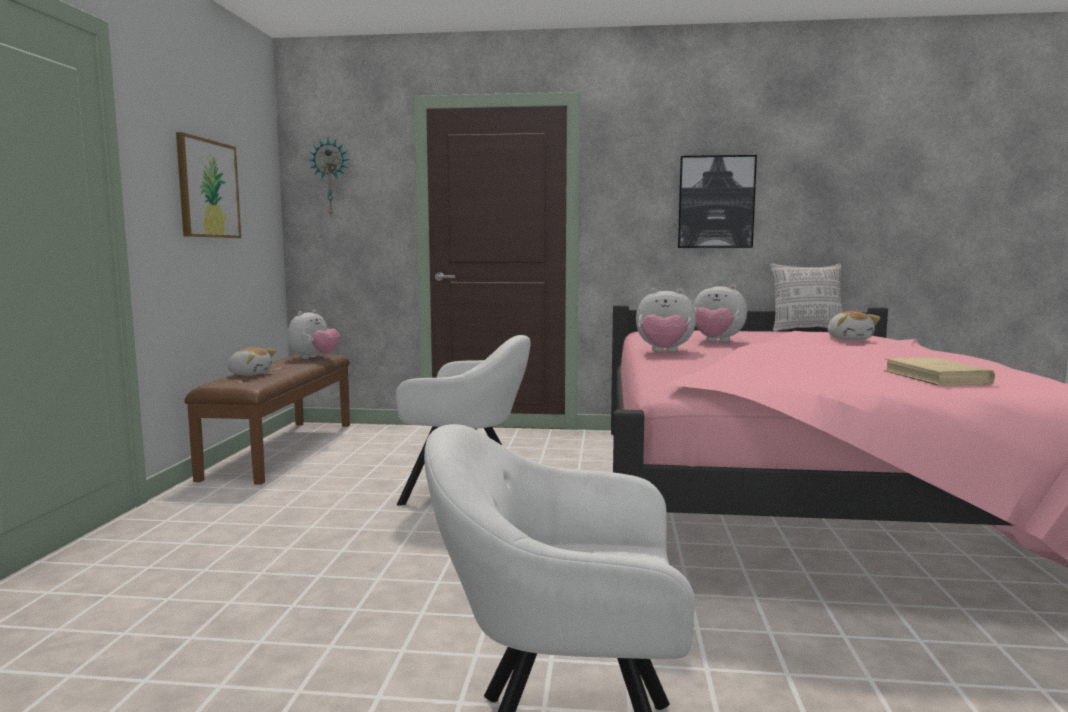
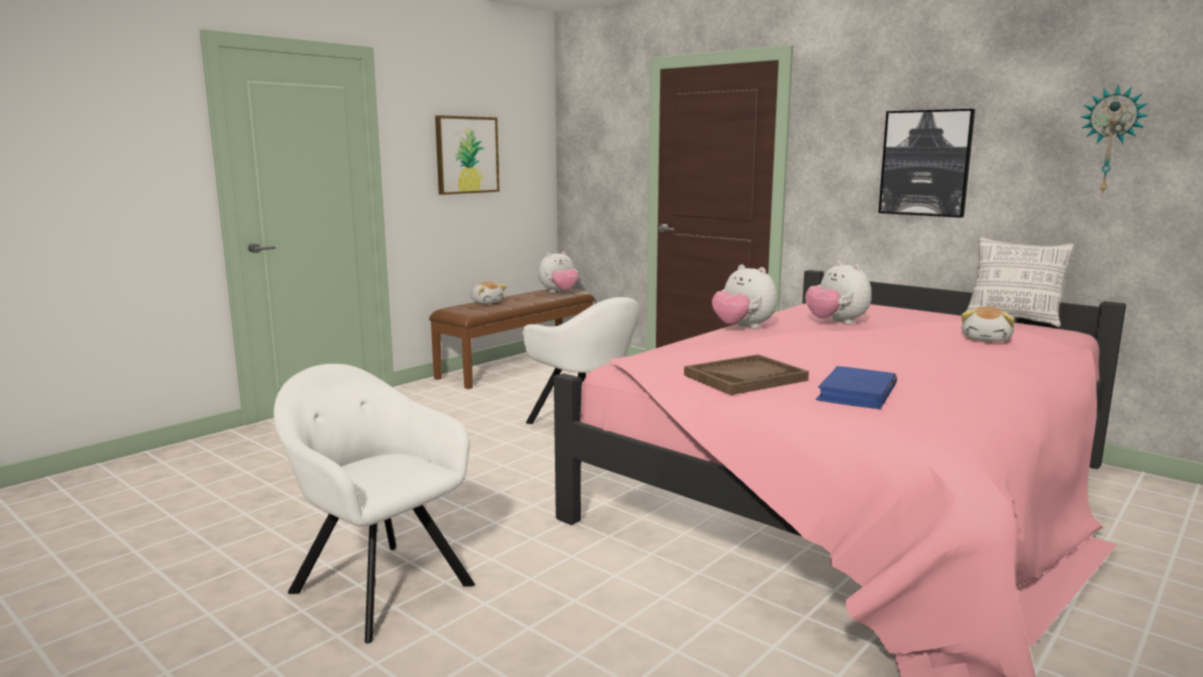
camera: 35 degrees right, 5 degrees up
wall clock [309,138,350,215] -> wall clock moved to [1081,85,1149,195]
beige book [884,358,995,386] -> blue book [816,366,897,409]
none -> brown tray [684,354,809,395]

